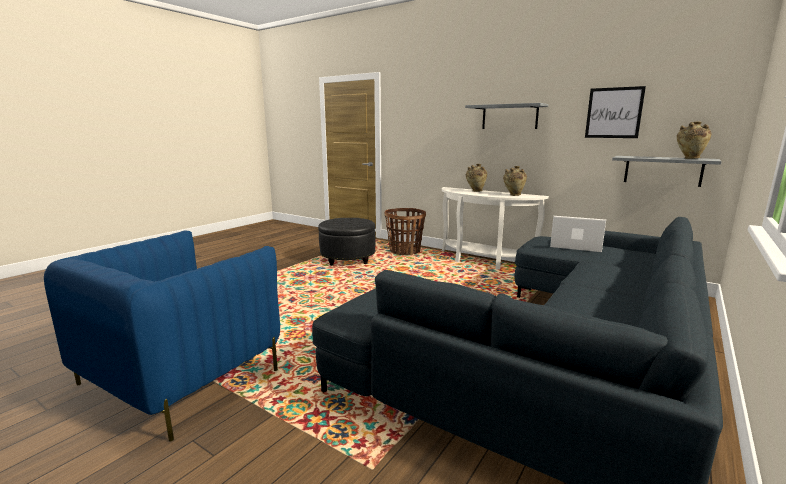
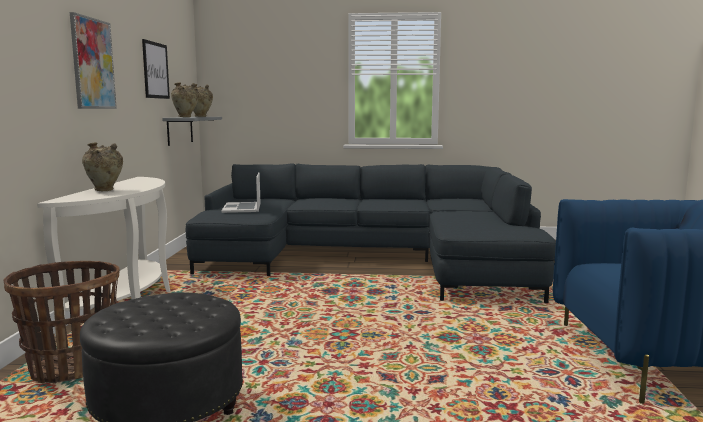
camera: 120 degrees left, 5 degrees down
grey shelf [465,103,548,129] -> picture [70,12,117,109]
beige vase [503,166,527,196] -> beige vase moved to [171,82,199,117]

